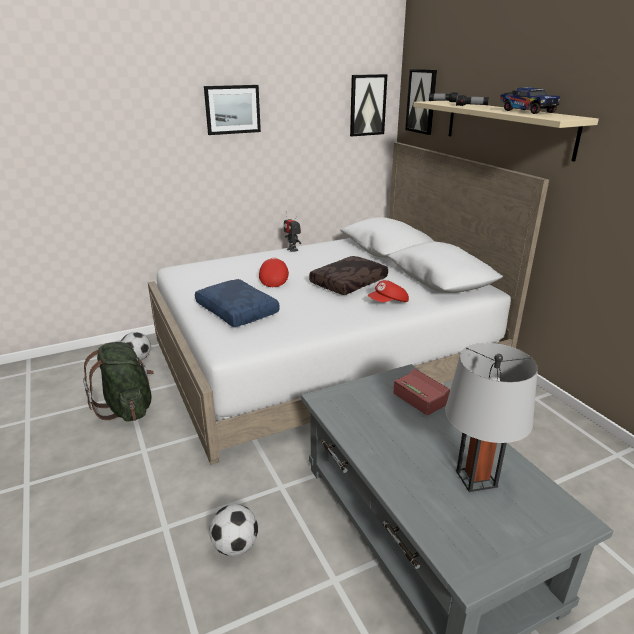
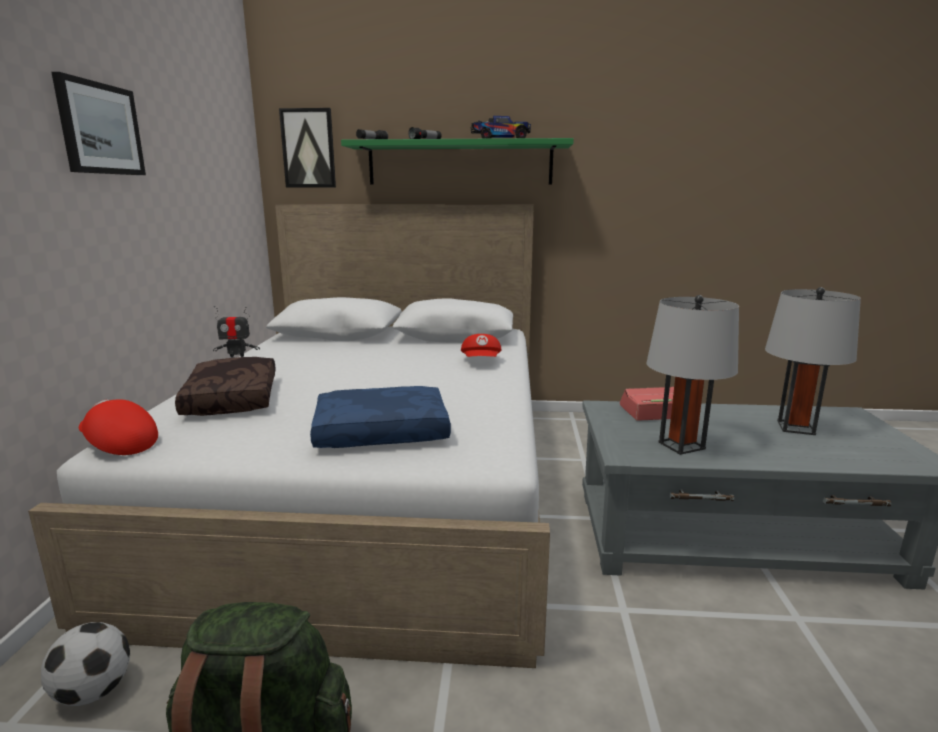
camera: 60 degrees left, 10 degrees down
football [209,504,258,556] -> none
red cap [259,258,289,287] -> red cap moved to [79,399,158,455]
brown pillow [309,256,388,295] -> brown pillow moved to [175,357,276,416]
picture [350,74,387,136] -> none
beige shelf [413,101,599,162] -> green shelf [341,138,574,185]
none -> grey table lamp [646,295,739,455]

